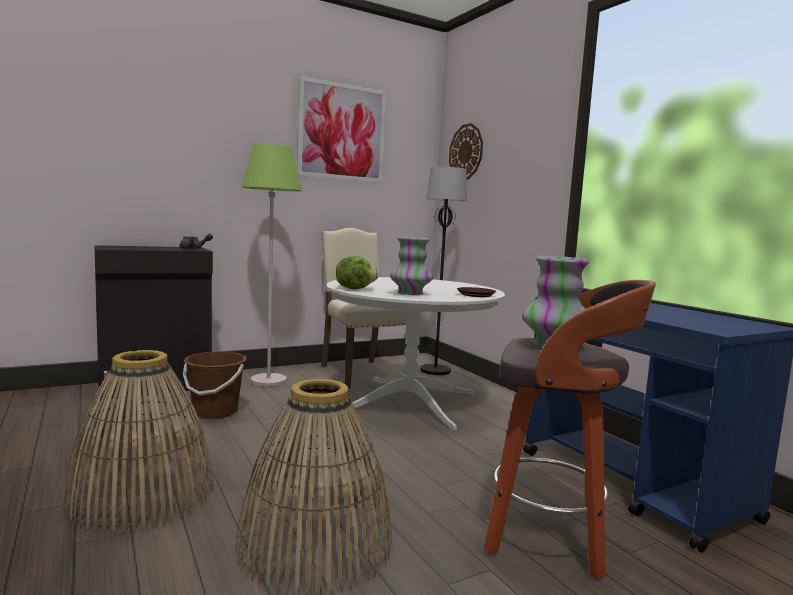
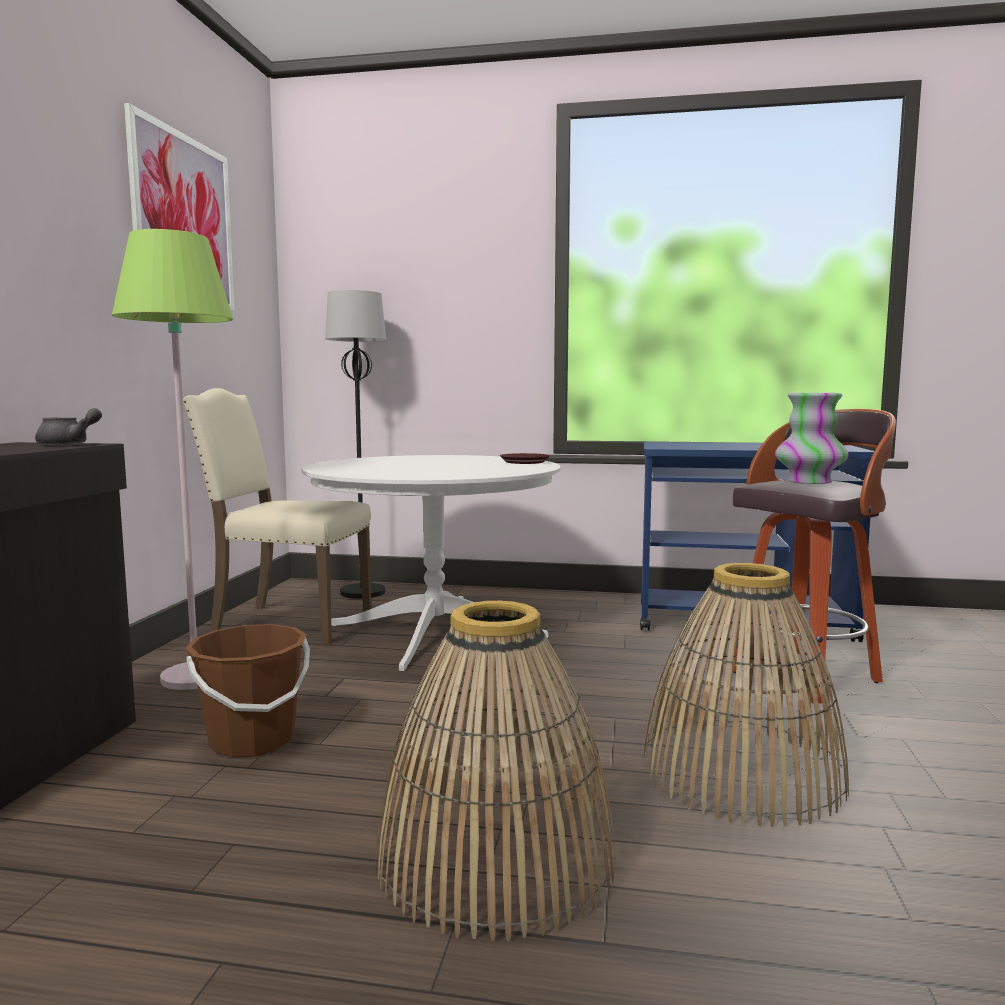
camera: 50 degrees left, 0 degrees up
lettuce [336,256,379,289] -> none
vase [390,237,433,295] -> none
wall clock [449,123,483,180] -> none

